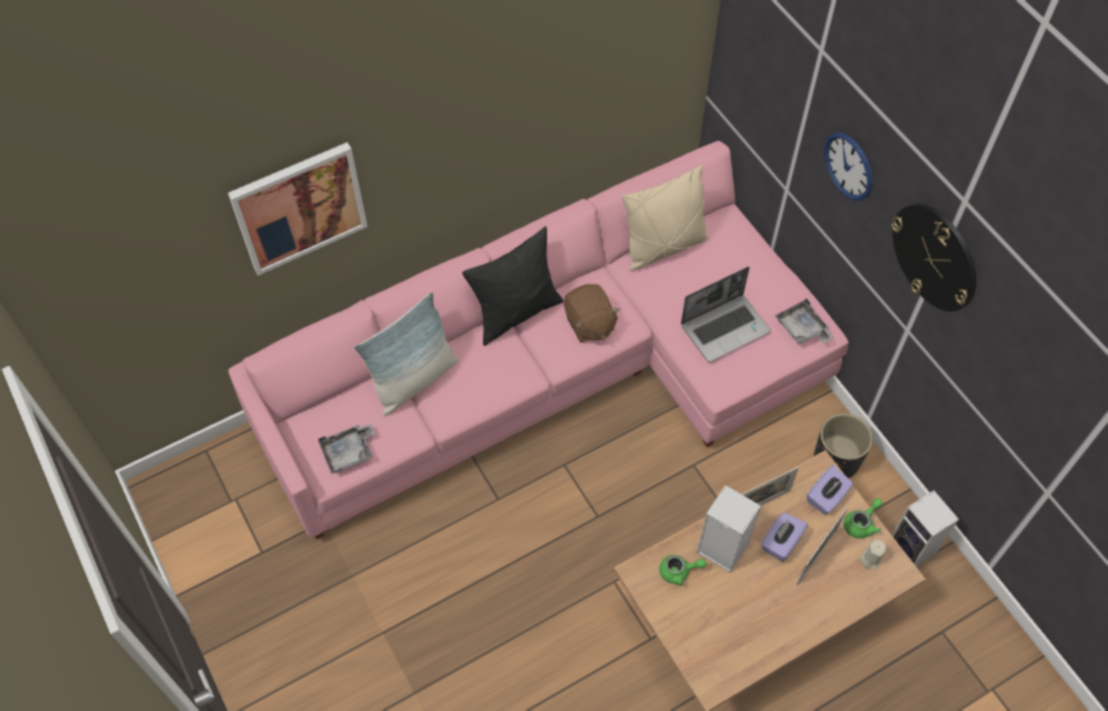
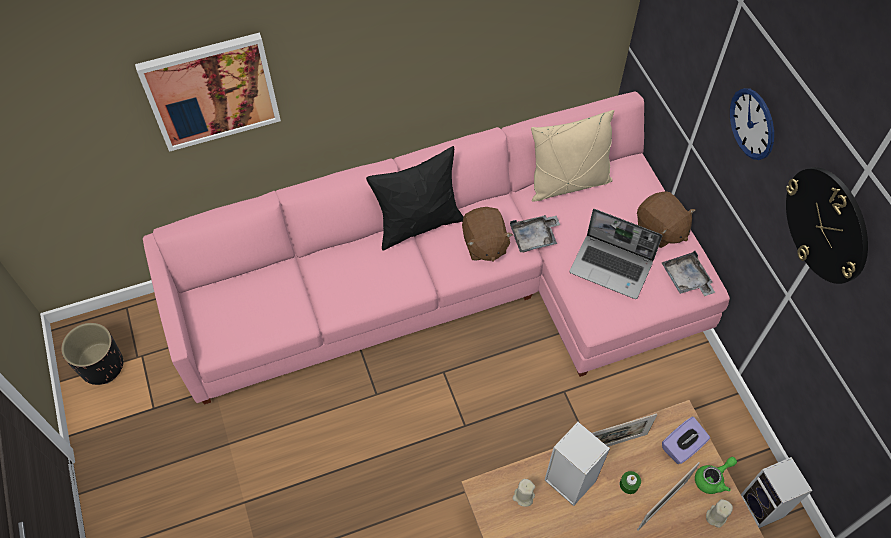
camera: 10 degrees right, 0 degrees up
grey tray [318,424,375,474] -> grey tray moved to [510,215,560,252]
pillow [354,292,459,417] -> none
green teapot [659,555,707,585] -> beige candle [513,479,535,507]
laptop [681,266,771,362] -> laptop turned 45 degrees clockwise [570,209,662,299]
purple tissue box [761,512,808,562] -> green candle [620,471,641,494]
black planter [814,413,873,478] -> black planter moved to [61,323,124,385]
none -> brown plush toy [637,191,695,248]

